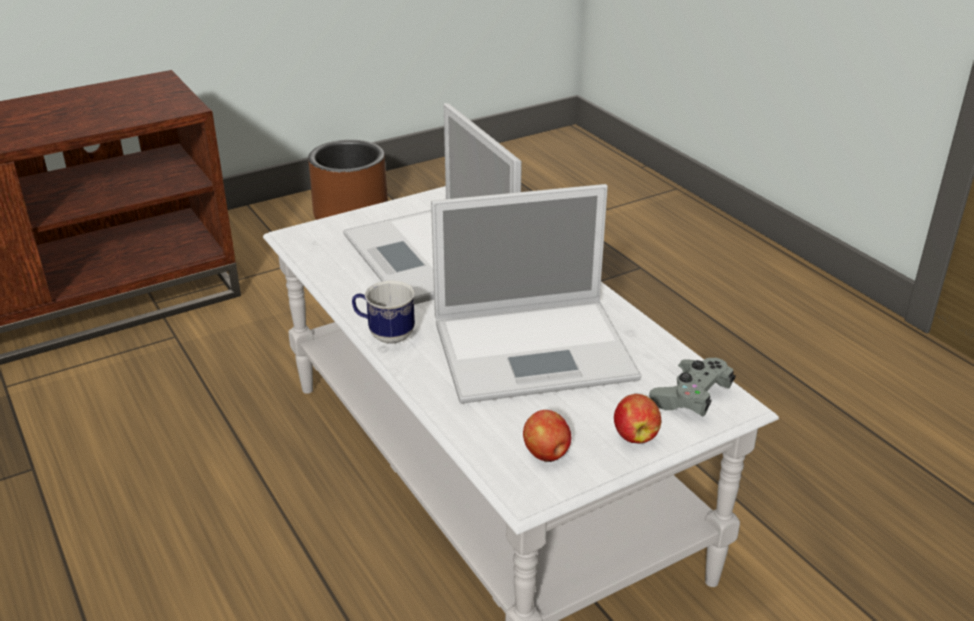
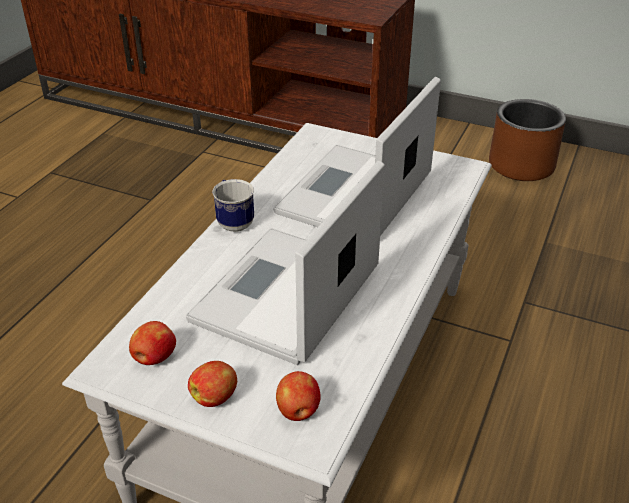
camera: 55 degrees right, 5 degrees up
laptop [431,184,641,404] -> laptop turned 75 degrees clockwise [186,161,385,365]
grey game controller [649,358,736,416] -> apple [276,371,321,421]

